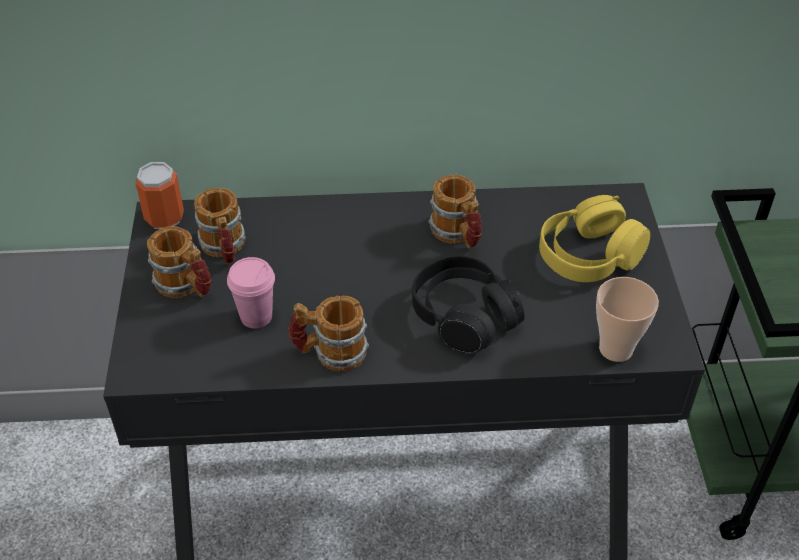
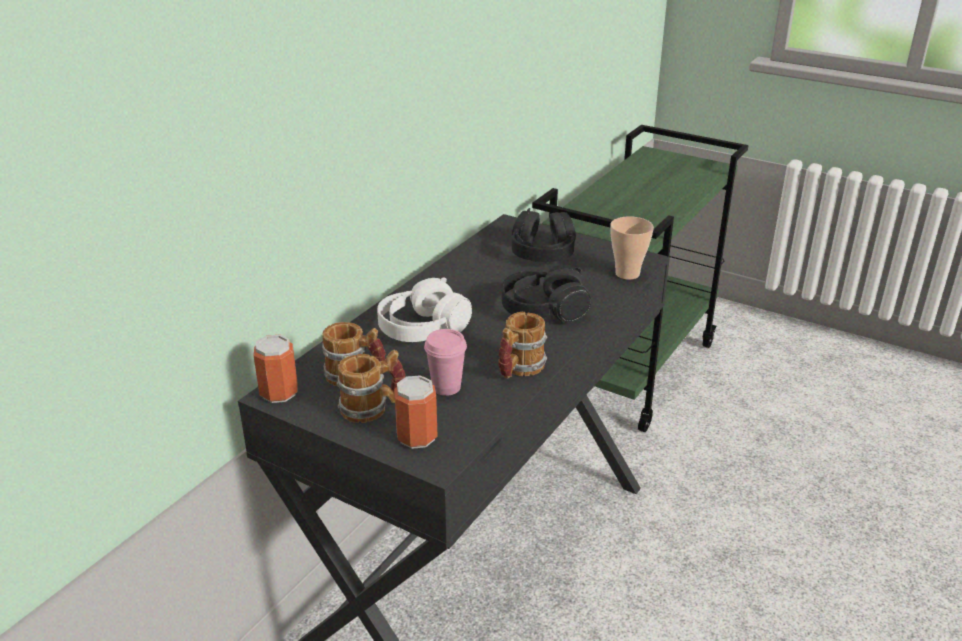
camera: 55 degrees left, 15 degrees down
mug [428,175,482,248] -> none
yellow headphones [539,195,650,282] -> black headphones [512,208,576,262]
none -> white headphones [377,278,472,342]
none -> can [394,375,438,449]

